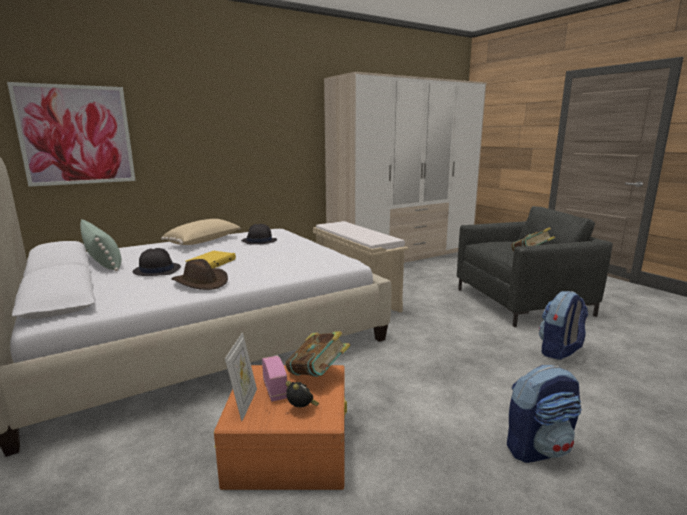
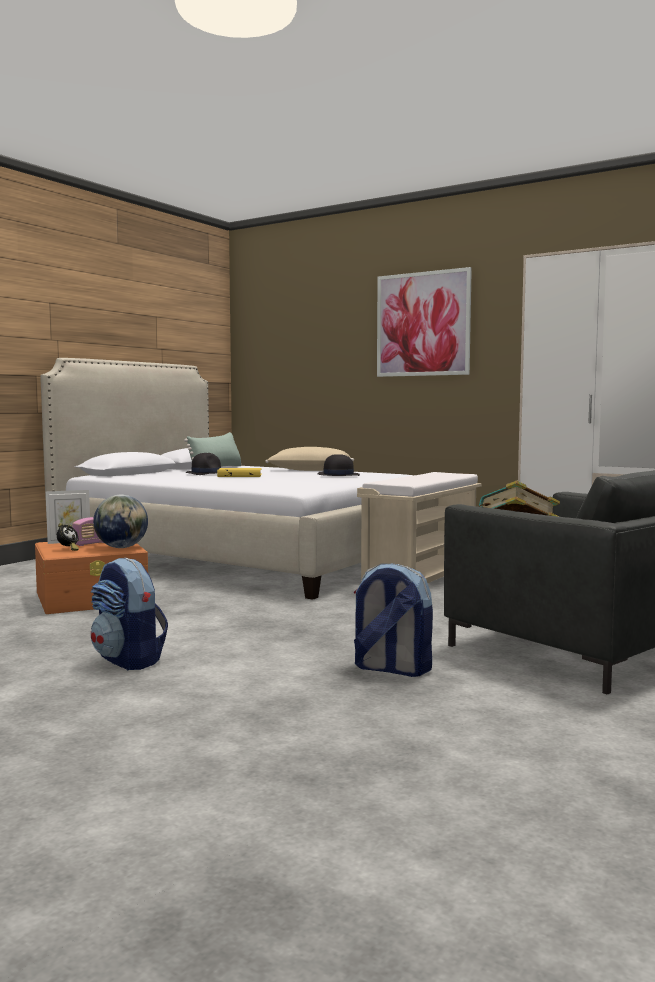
camera: 65 degrees right, 10 degrees down
picture [7,82,136,187] -> picture moved to [377,267,472,377]
brown hat [171,259,228,290] -> none
book [285,331,351,377] -> globe [93,495,148,548]

